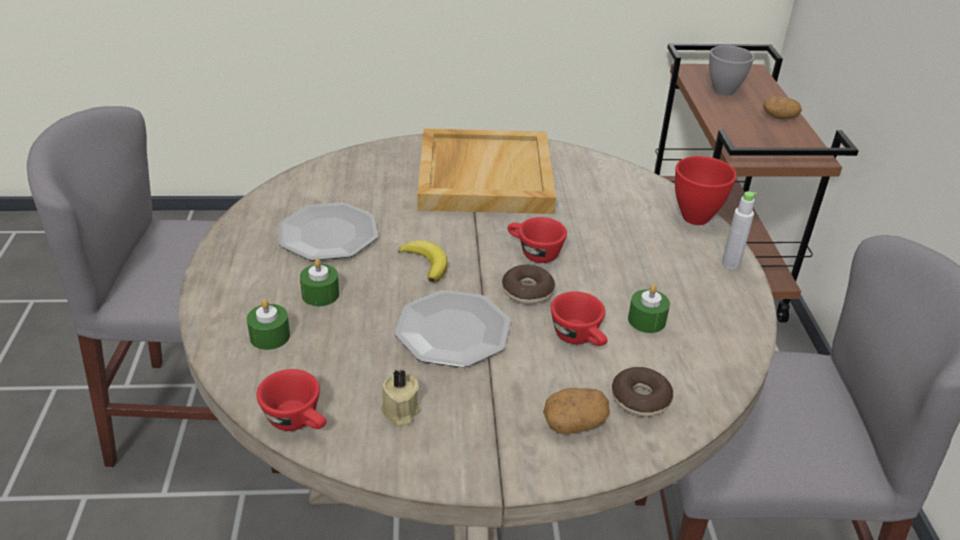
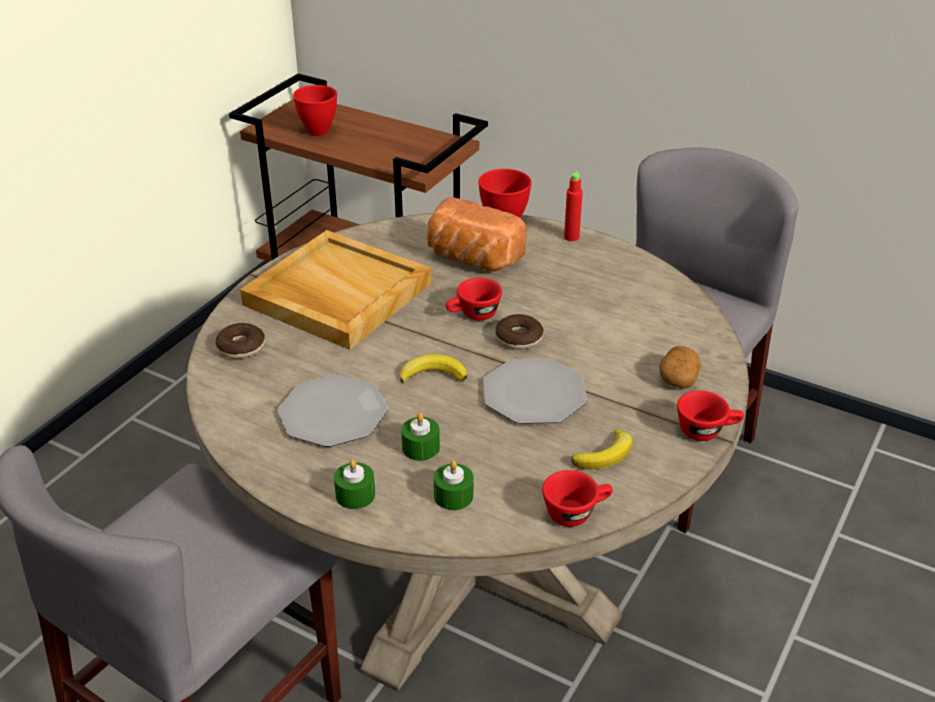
camera: 55 degrees left, 0 degrees up
beige candle [380,369,421,427] -> banana [571,429,632,469]
red cup [551,291,607,346] -> red cup moved to [677,391,744,441]
donut [612,367,673,417] -> donut moved to [215,323,265,359]
green candle [628,284,670,333] -> green candle moved to [334,459,375,509]
grey bowl [709,45,754,96] -> red bowl [293,85,337,136]
grey bottle [722,191,757,269] -> red bottle [564,171,583,241]
potato [763,97,802,119] -> none
none -> bread [427,197,527,271]

